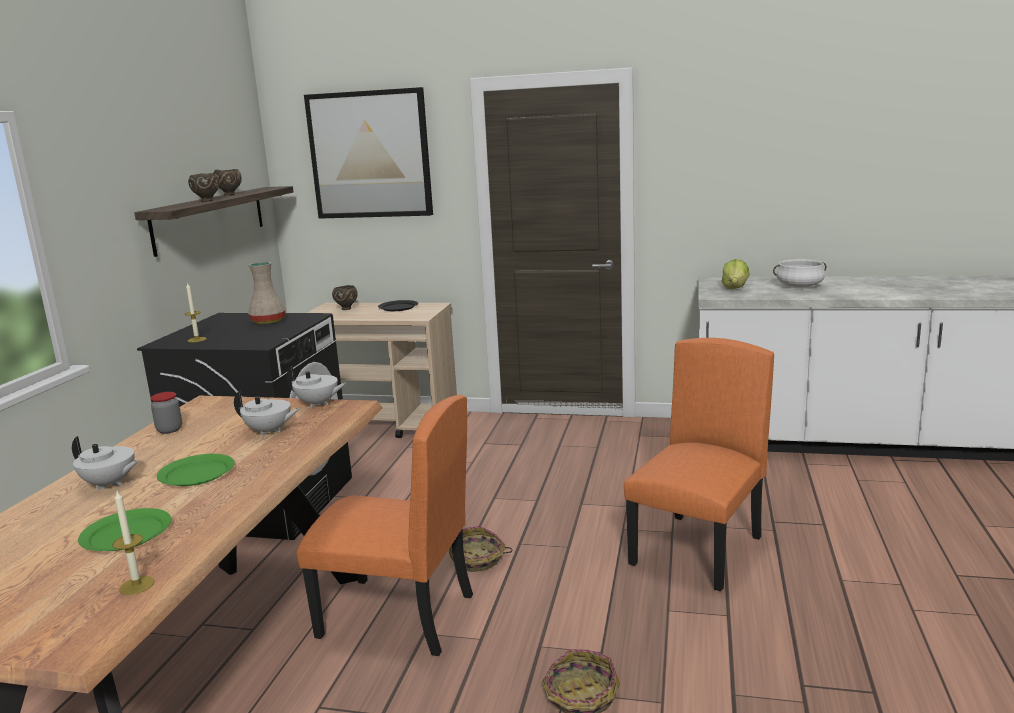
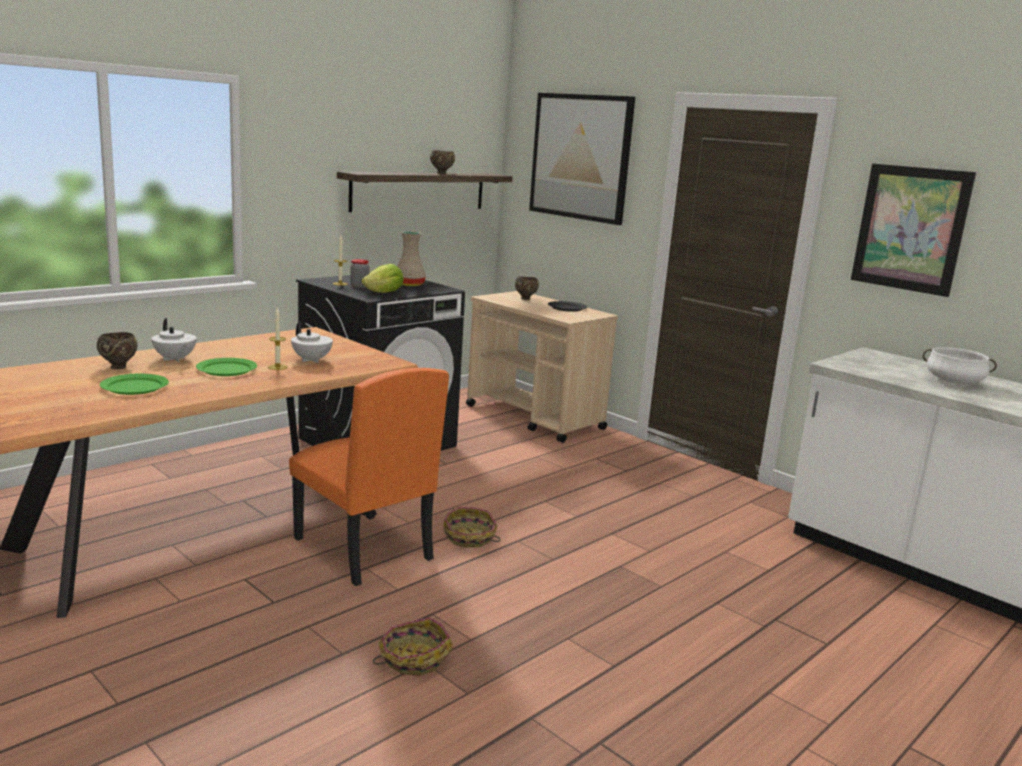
camera: 30 degrees right, 0 degrees up
candle [112,491,155,595] -> candle moved to [268,307,288,370]
jar [150,392,182,434] -> jar moved to [350,259,369,288]
brown bowl [188,173,220,202] -> brown bowl moved to [97,332,138,369]
white teapot [286,366,347,408] -> none
orange chair [624,338,774,591] -> none
lettuce [721,259,750,289] -> lettuce moved to [362,264,404,293]
none -> picture [851,164,976,297]

